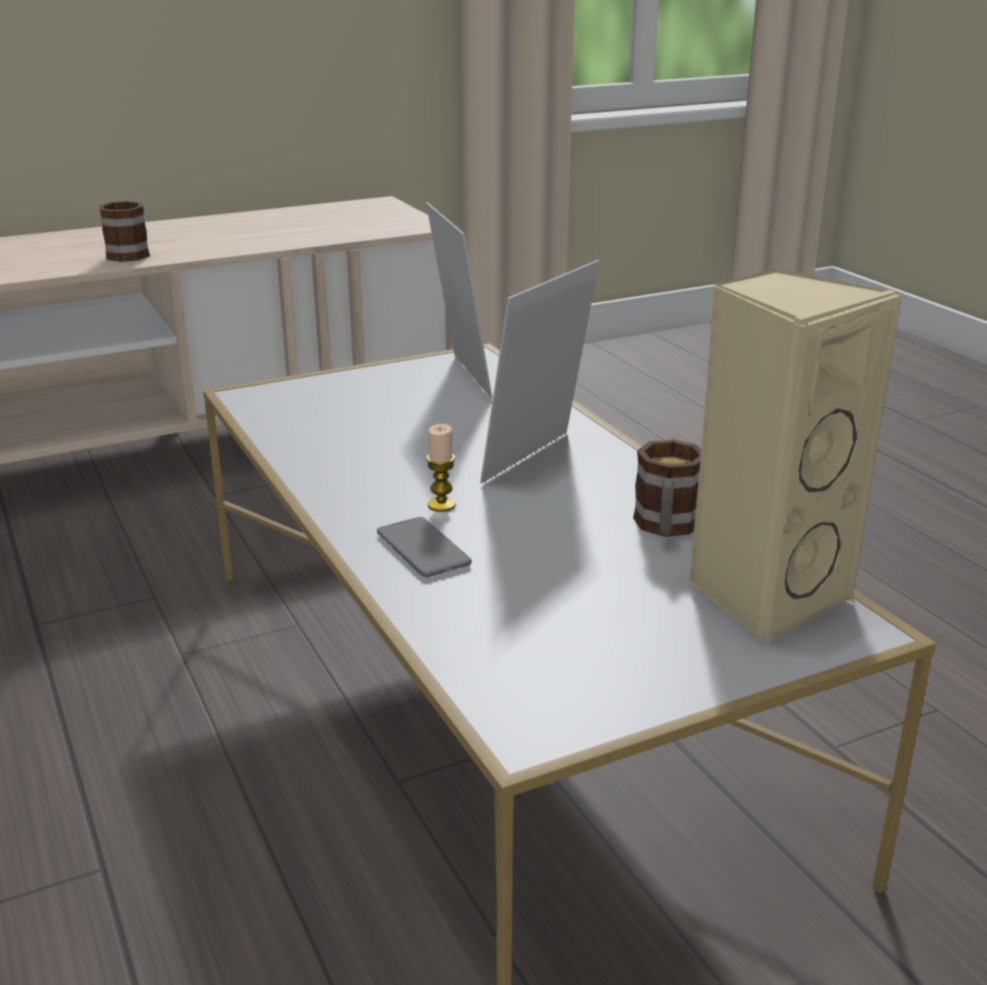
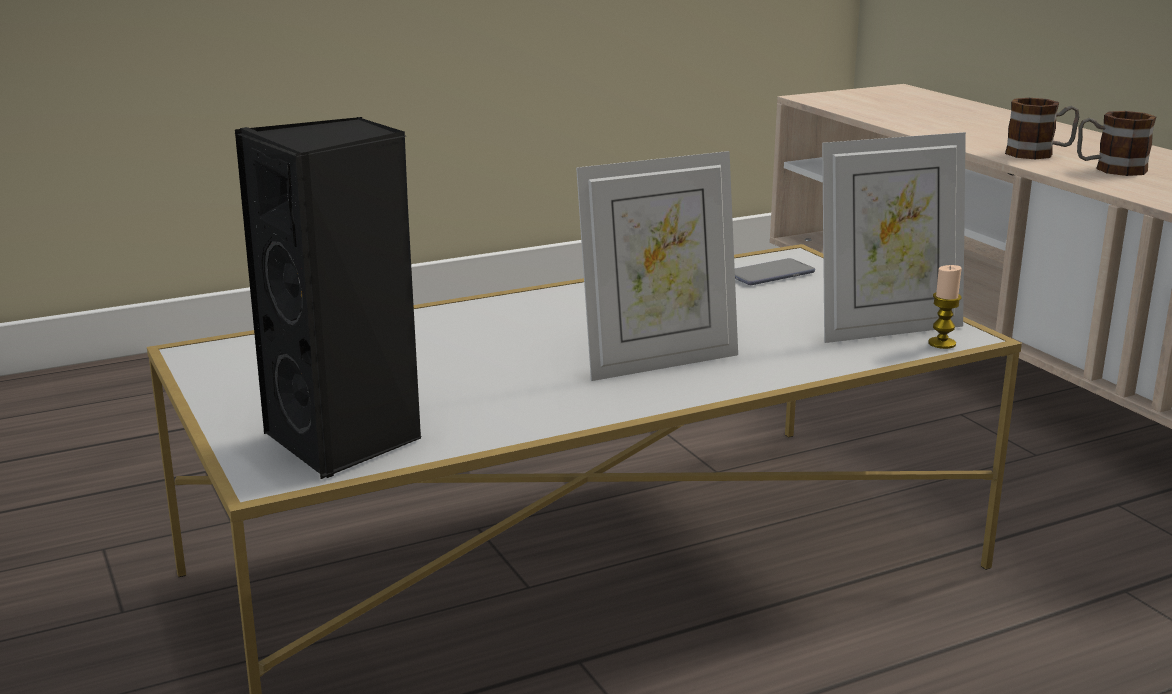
camera: 90 degrees right, 5 degrees down
phone [377,517,472,577] -> phone moved to [735,258,815,285]
candle [426,424,456,512] -> candle moved to [928,265,962,349]
picture frame [480,260,599,483] -> picture frame turned 120 degrees clockwise [576,151,738,381]
mug [633,439,701,537] -> mug moved to [1077,111,1156,176]
beige speaker [688,267,902,645] -> black speaker [235,117,422,479]

